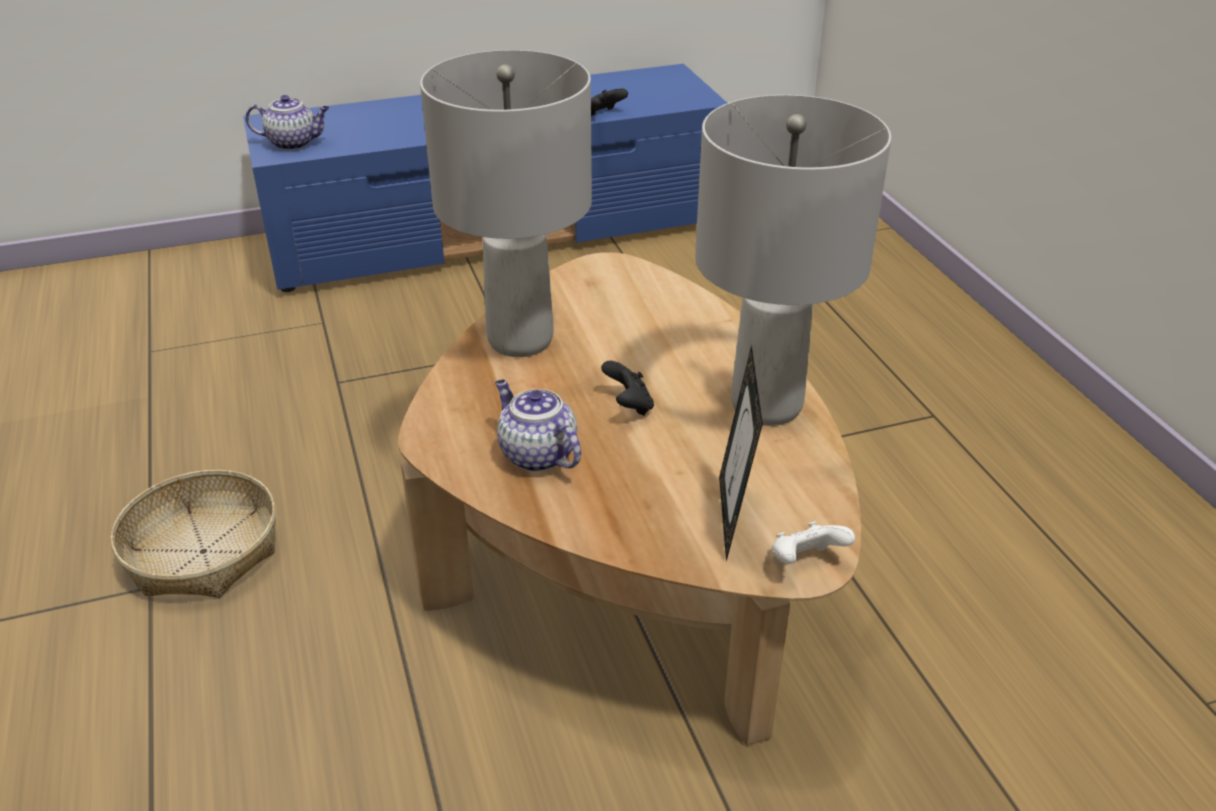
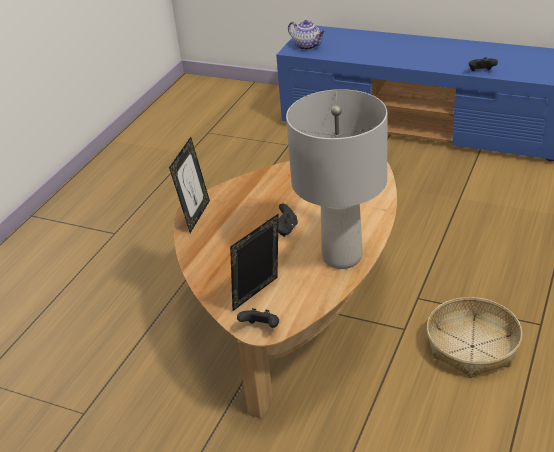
camera: 45 degrees right, 0 degrees up
basket [111,470,276,598] -> basket moved to [427,297,523,378]
grey table lamp [420,50,592,357] -> none
teapot [495,380,581,472] -> none
white game controller [772,521,855,564] -> black game controller [237,308,279,328]
none -> picture frame [169,137,210,233]

